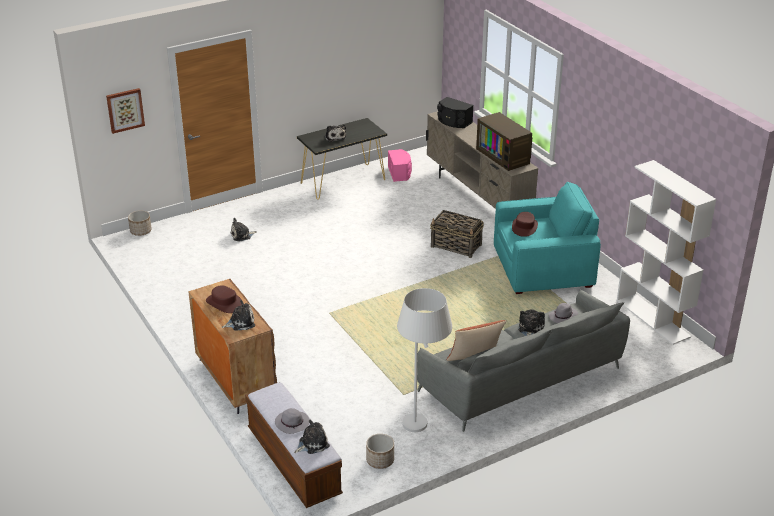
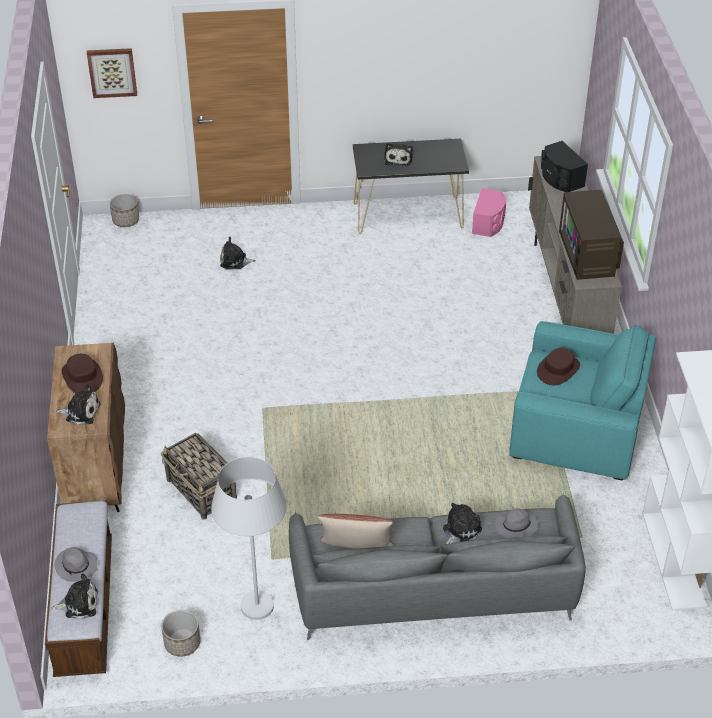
camera: 25 degrees right, 10 degrees up
basket [430,210,484,258] -> basket moved to [161,433,237,520]

